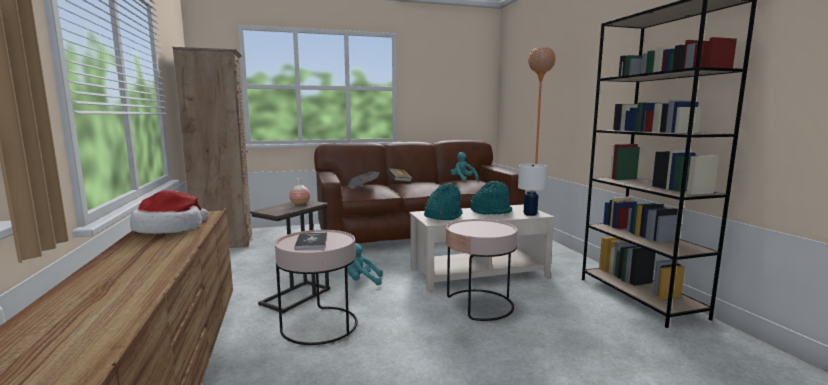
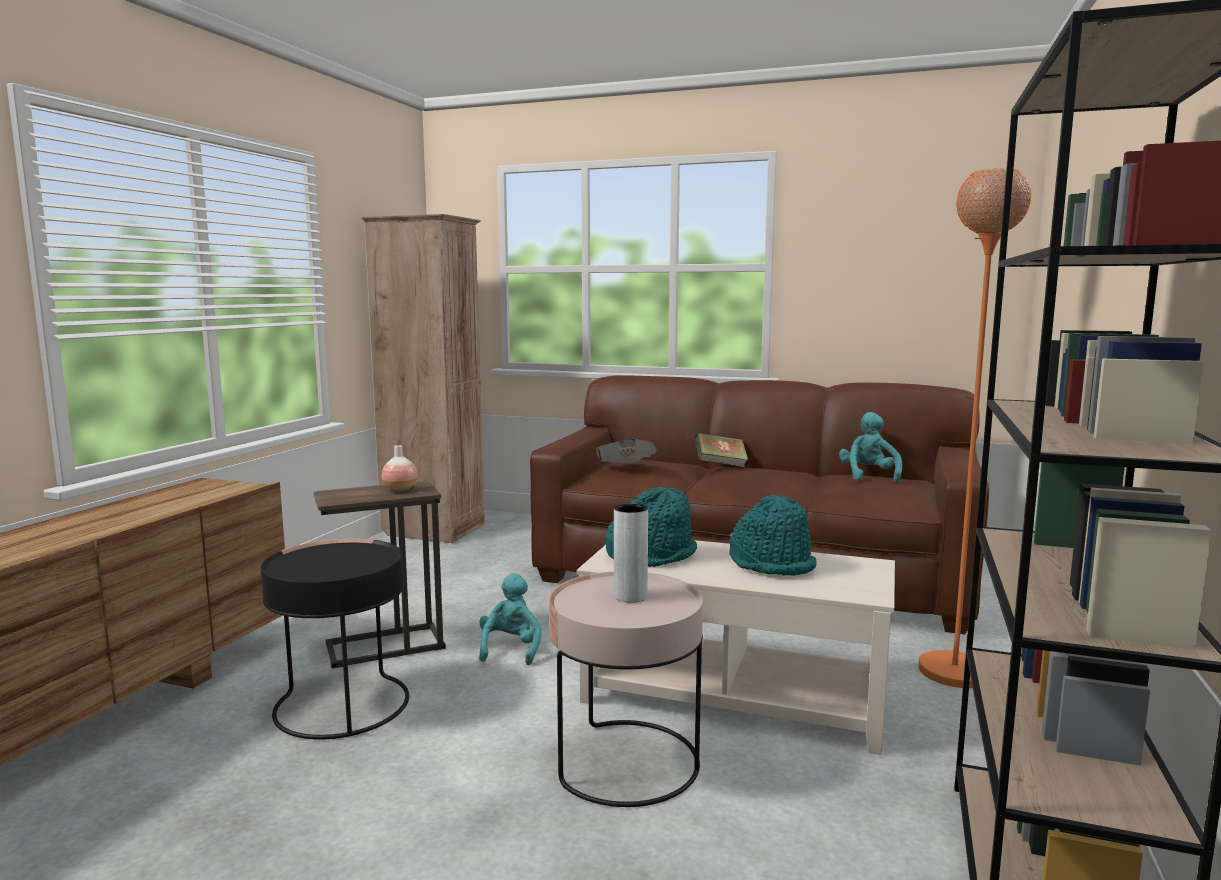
camera: 35 degrees right, 0 degrees up
hat [130,190,209,234] -> none
pink side table [275,230,358,345] -> black side table [260,539,409,740]
book [294,232,327,250] -> none
turquoise plush toy [347,243,383,285] -> turquoise plush toy turned 60 degrees clockwise [479,573,541,665]
white table lamp [518,164,547,216] -> none
none -> grey vase [614,504,648,602]

